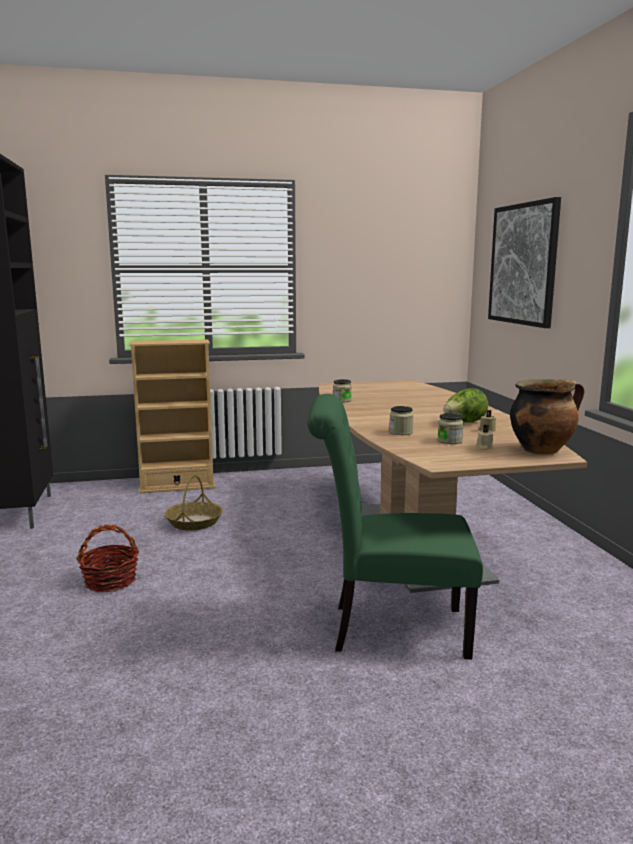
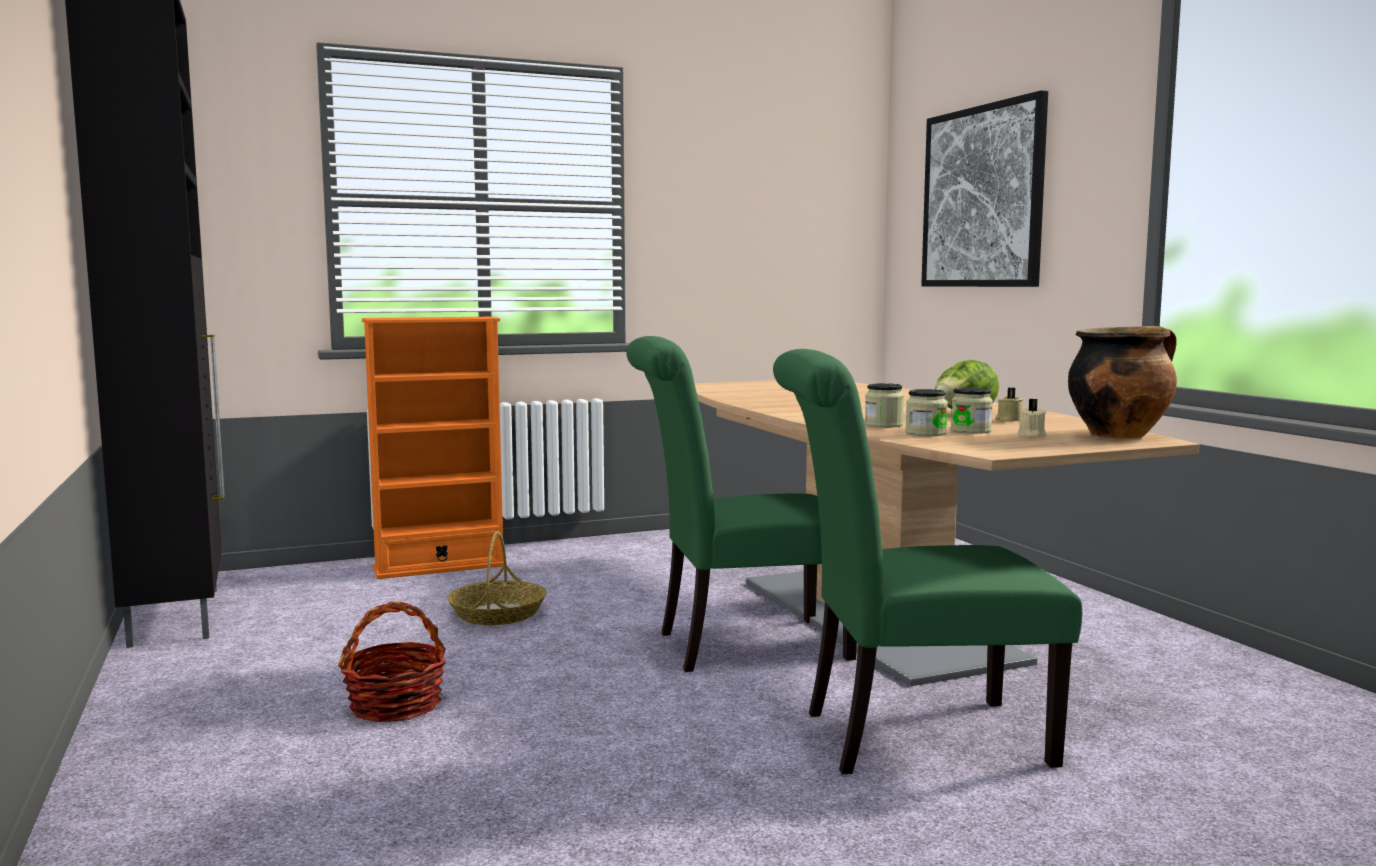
camera: 10 degrees left, 5 degrees down
beige bookcase [129,339,215,494] -> orange bookcase [362,317,507,579]
jar [333,379,352,402] -> jar moved to [905,389,948,436]
none -> green chair [626,336,857,672]

